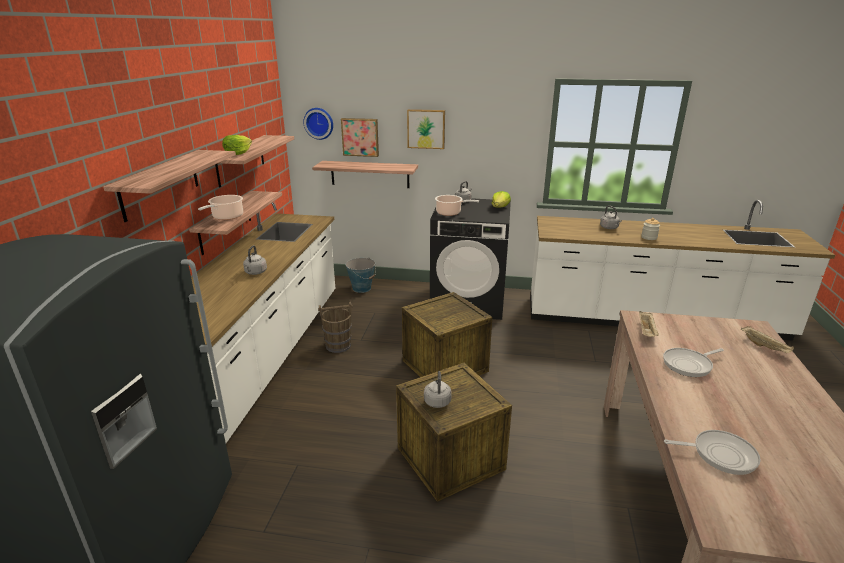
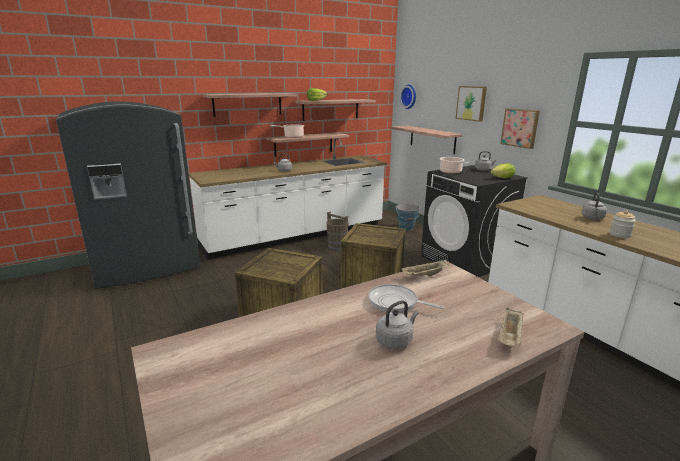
camera: 50 degrees right, 5 degrees down
picture [341,118,379,157] -> picture moved to [500,108,540,149]
grey kettle [424,371,452,408] -> grey kettle moved to [376,300,418,349]
frying pan [664,430,761,475] -> none

